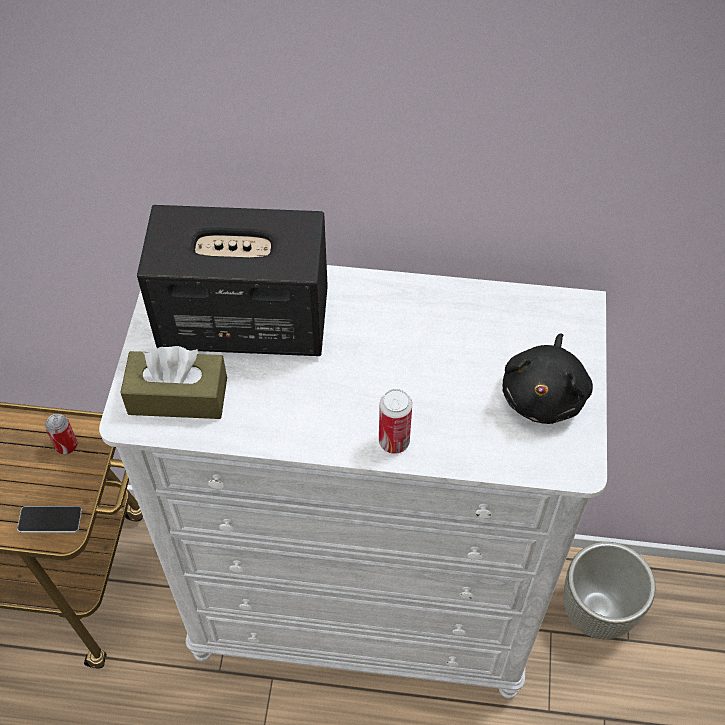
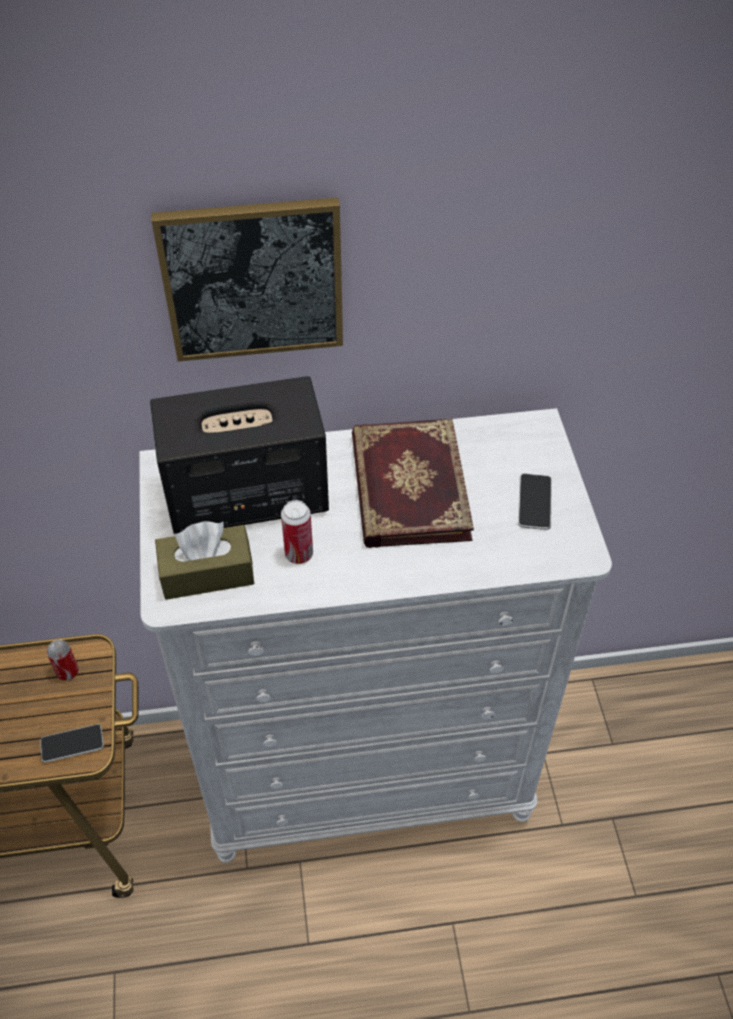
camera: 15 degrees left, 5 degrees down
can [379,389,412,454] -> can moved to [281,500,313,564]
black plush toy [502,333,593,424] -> phone [518,474,552,530]
grey planter [564,542,656,639] -> none
none -> picture [151,197,343,362]
none -> book [352,418,474,548]

